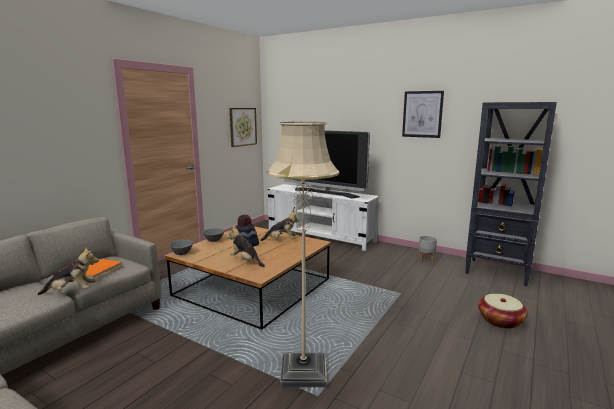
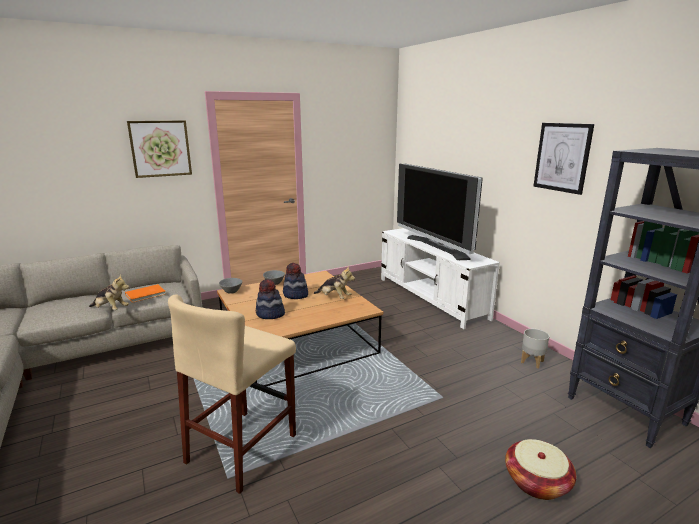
camera: 30 degrees right, 5 degrees up
plush toy [226,225,265,267] -> hat [256,279,285,319]
picture [230,108,257,147] -> picture moved to [127,121,192,178]
beige floor lamp [267,122,339,388] -> beige stool [168,294,296,494]

